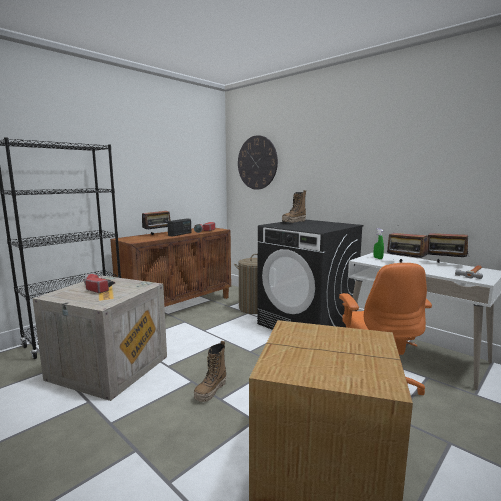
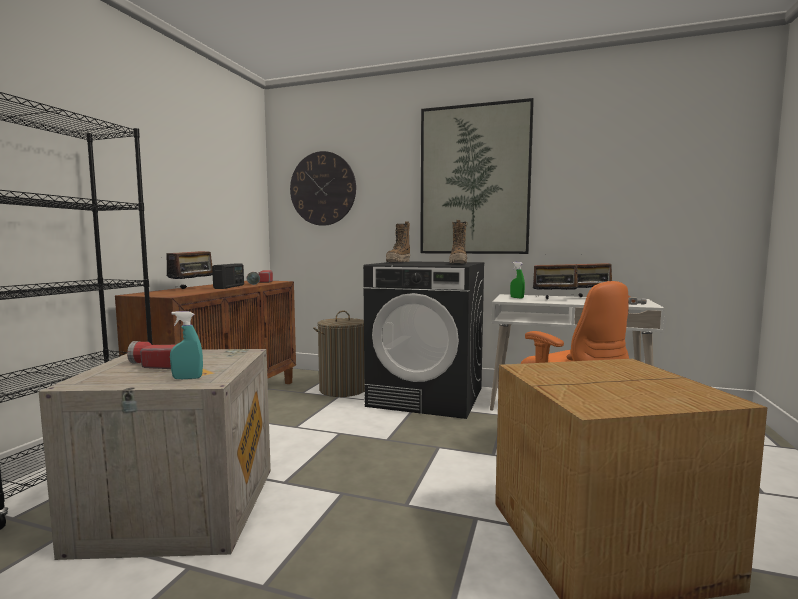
camera: 25 degrees left, 5 degrees down
boot [194,341,226,402] -> boot moved to [449,220,468,263]
none -> turquoise spray bottle [170,311,203,379]
none -> picture [420,98,534,254]

